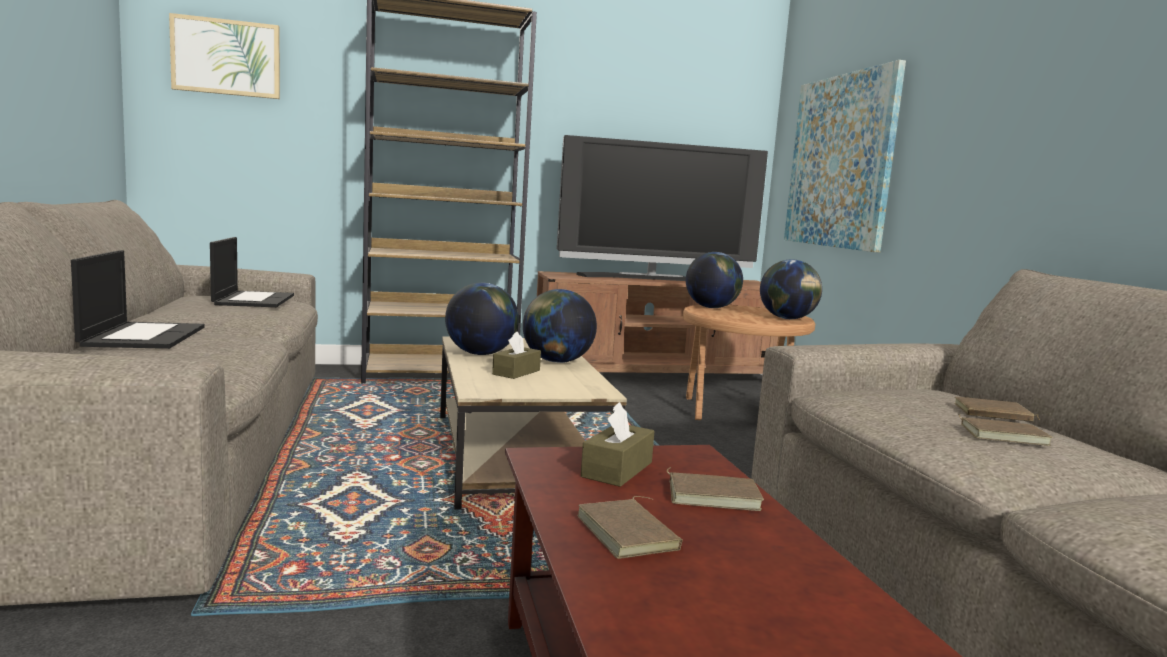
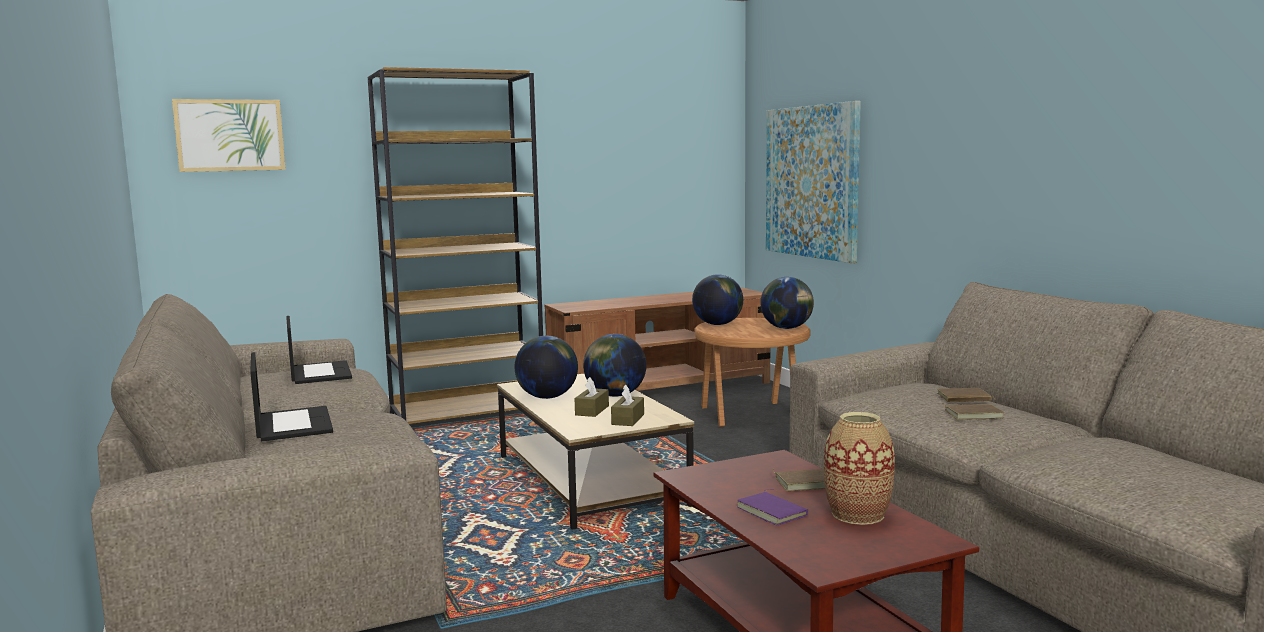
camera: 10 degrees left, 0 degrees up
television [557,135,768,281] -> none
brown book [578,496,683,559] -> purple book [736,489,808,526]
brown tissue box [581,402,654,487] -> brown tissue box moved to [611,385,644,426]
none -> vase [824,412,895,525]

